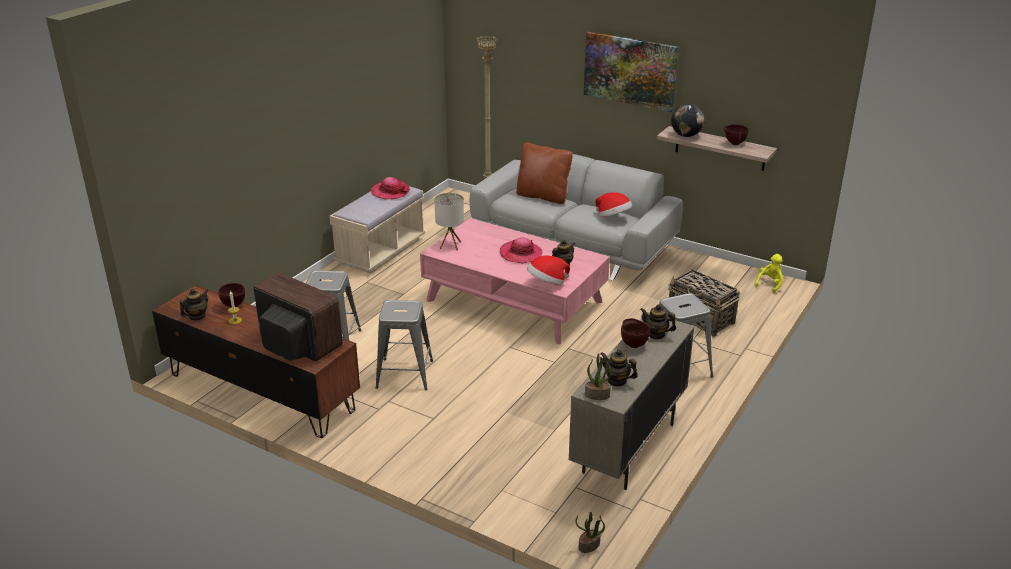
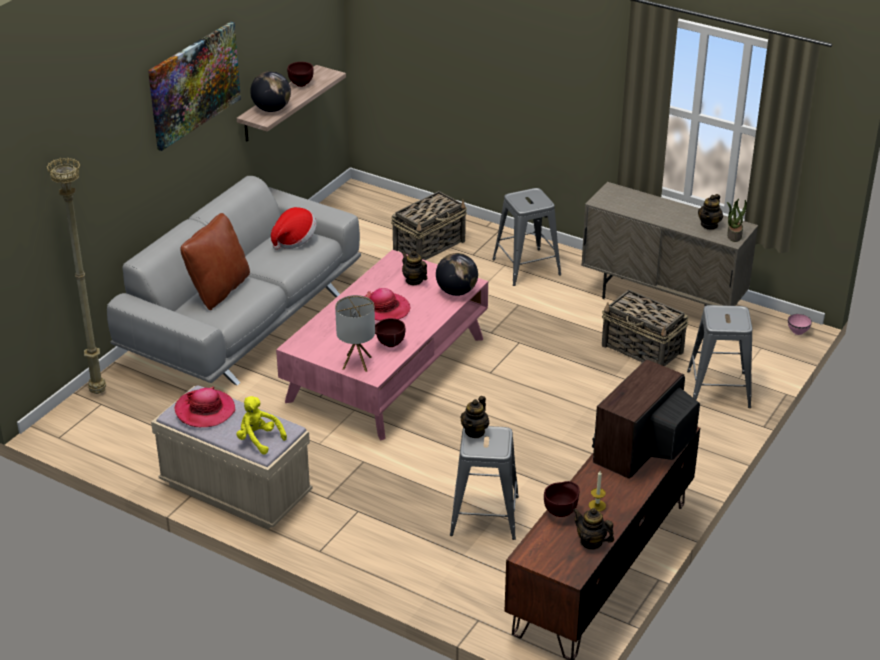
camera: 90 degrees left, 5 degrees up
grey stool [376,300,433,390] -> grey stool moved to [687,305,752,408]
hat [527,256,570,285] -> globe [436,253,478,296]
potted plant [576,512,605,553] -> pink bowl [788,314,812,335]
brown bowl [621,318,650,348] -> brown bowl moved to [375,318,406,347]
teapot [640,304,676,339] -> teapot moved to [460,396,489,438]
yellow plush toy [754,254,783,294] -> yellow plush toy moved to [237,396,287,455]
none -> basket [602,290,689,366]

